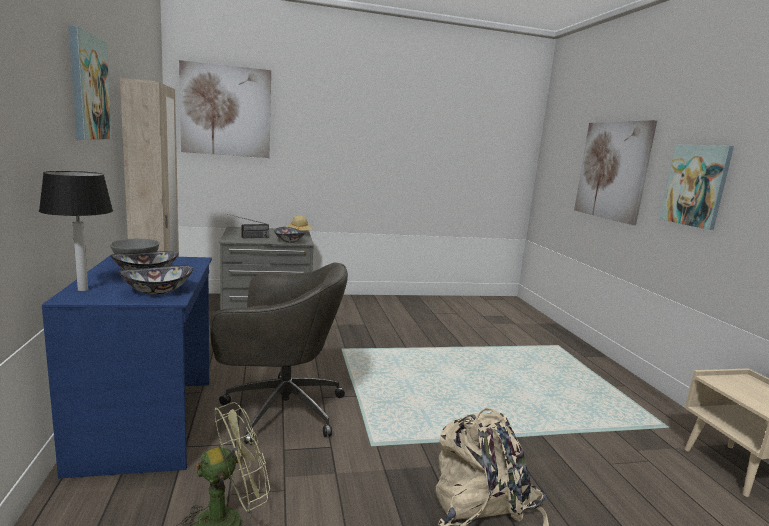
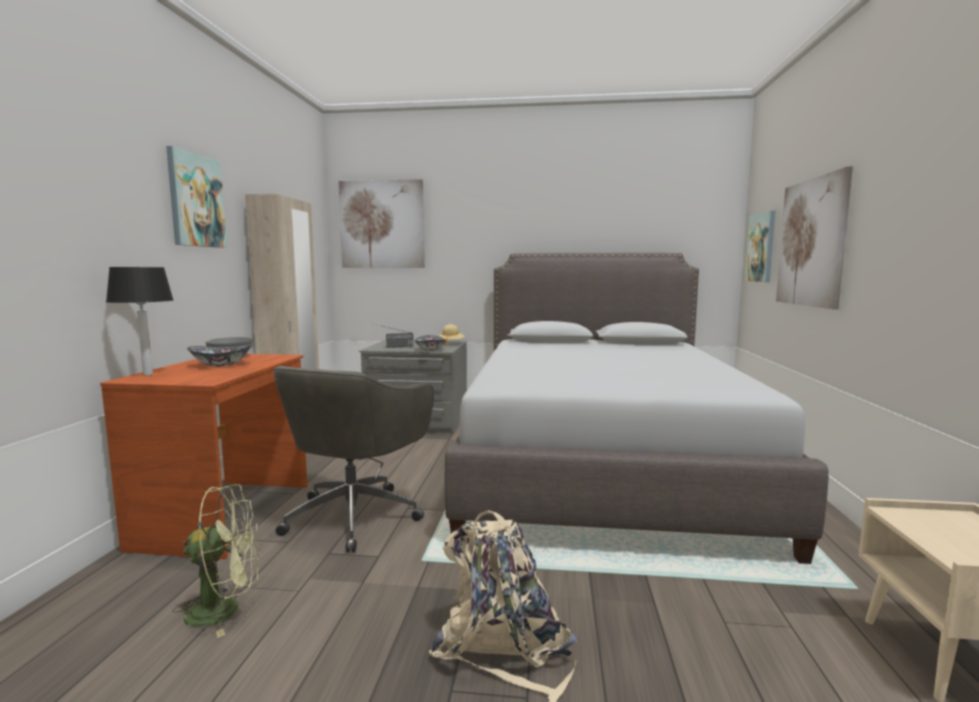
camera: 20 degrees right, 5 degrees down
blue desk [42,255,212,478] -> brown desk [100,354,308,559]
bowl [118,266,193,295] -> none
grey office chair [210,262,348,445] -> grey office chair turned 90 degrees clockwise [273,366,434,553]
picture [660,145,734,230] -> picture moved to [744,210,776,282]
none -> grey bed [445,253,829,564]

